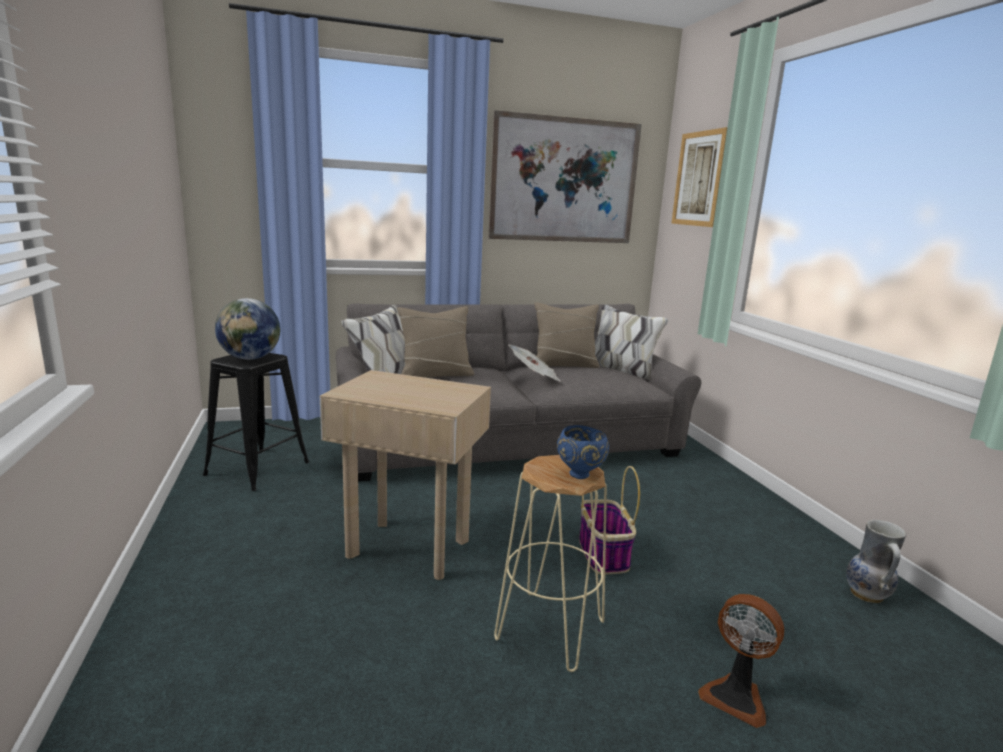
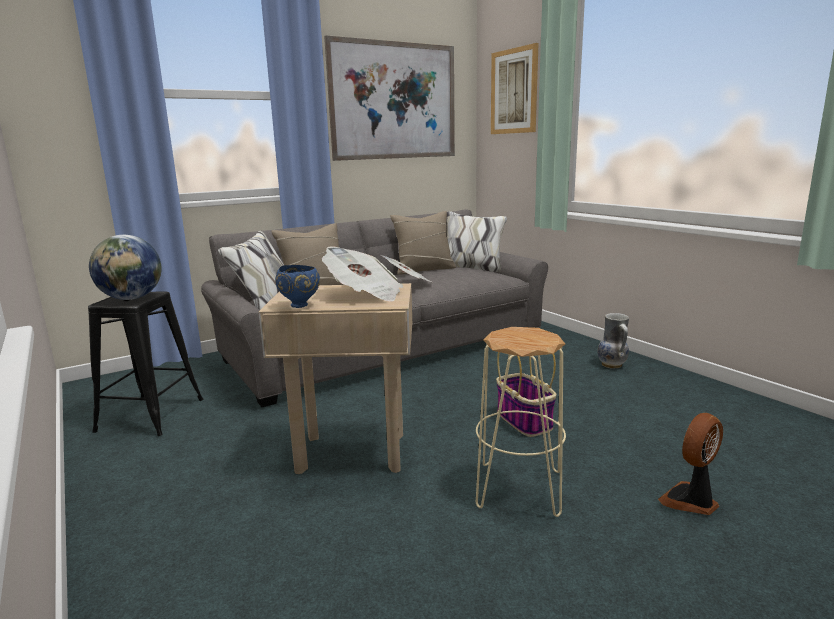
camera: 15 degrees left, 0 degrees up
blue bowl [557,425,609,479] -> blue bowl moved to [275,265,320,308]
fan [698,594,784,728] -> fan turned 120 degrees clockwise [658,413,723,515]
vase [846,520,906,603] -> vase moved to [598,313,629,368]
none -> newspaper [322,246,404,302]

